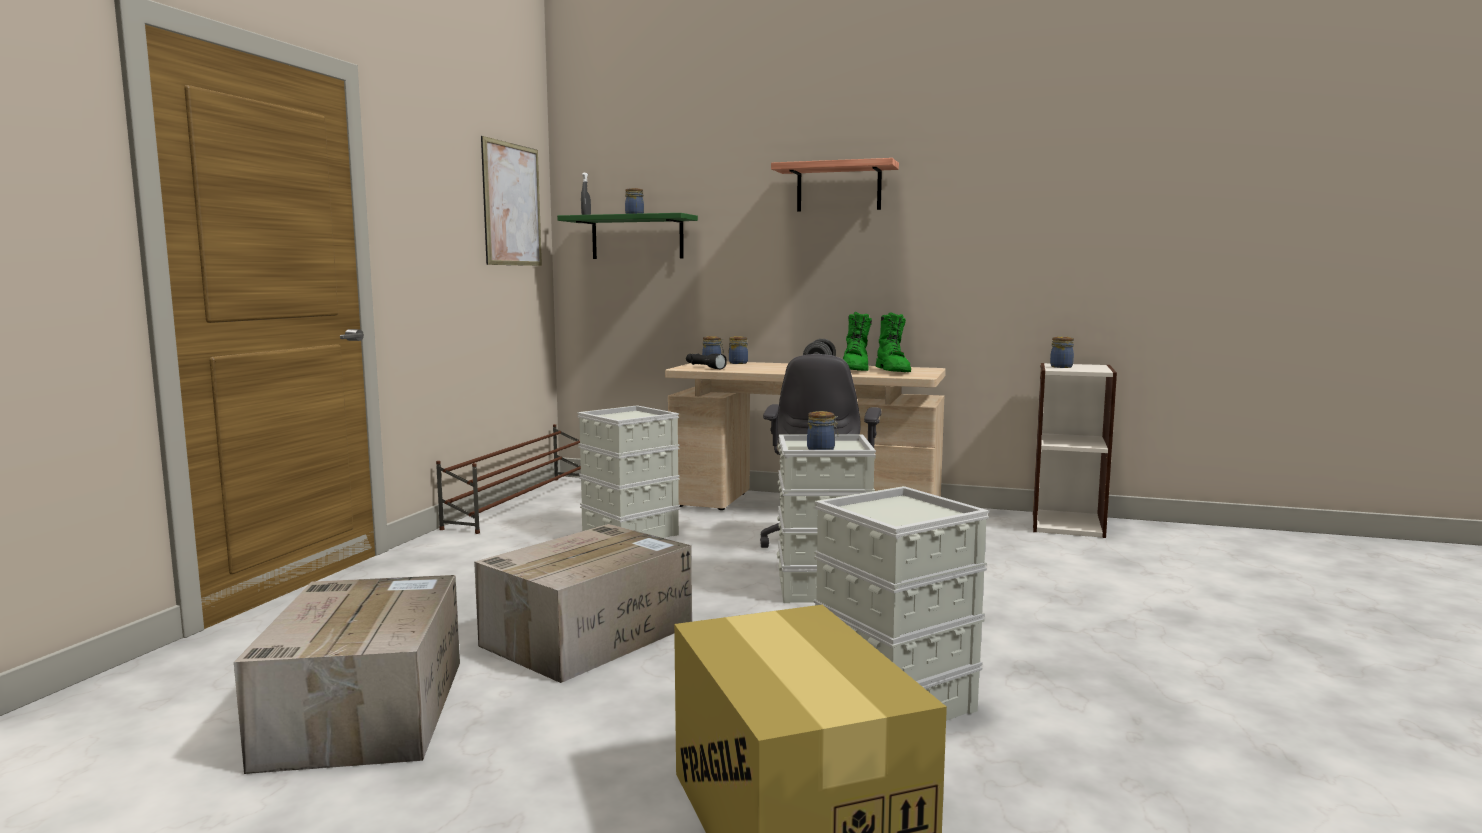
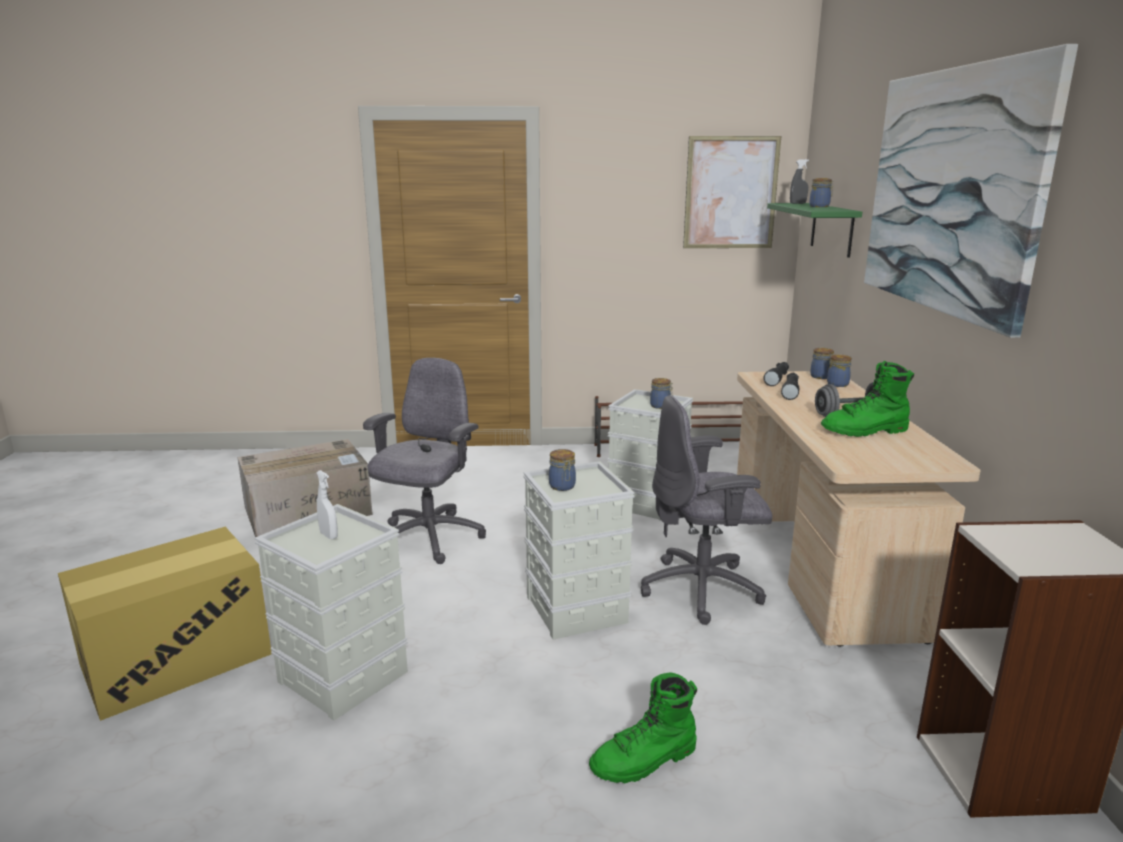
camera: 70 degrees right, 10 degrees up
cardboard box [474,524,692,683] -> grey office chair [363,358,486,564]
shelf [771,158,899,212] -> picture [864,44,1078,338]
green boot [876,312,911,372] -> green boot moved to [589,673,697,783]
jar [1050,336,1074,368] -> jar moved to [650,378,673,409]
none -> white spray bottle [317,470,338,539]
none -> black flashlight [781,373,799,400]

